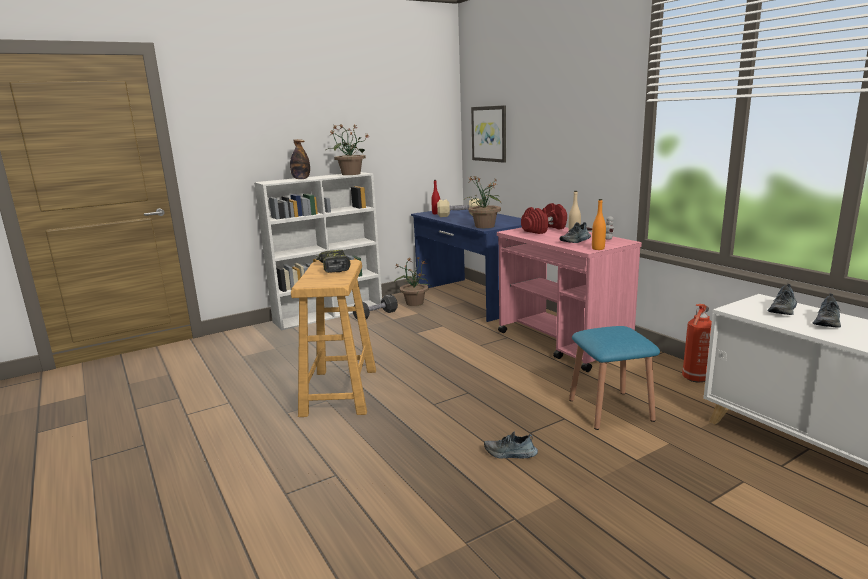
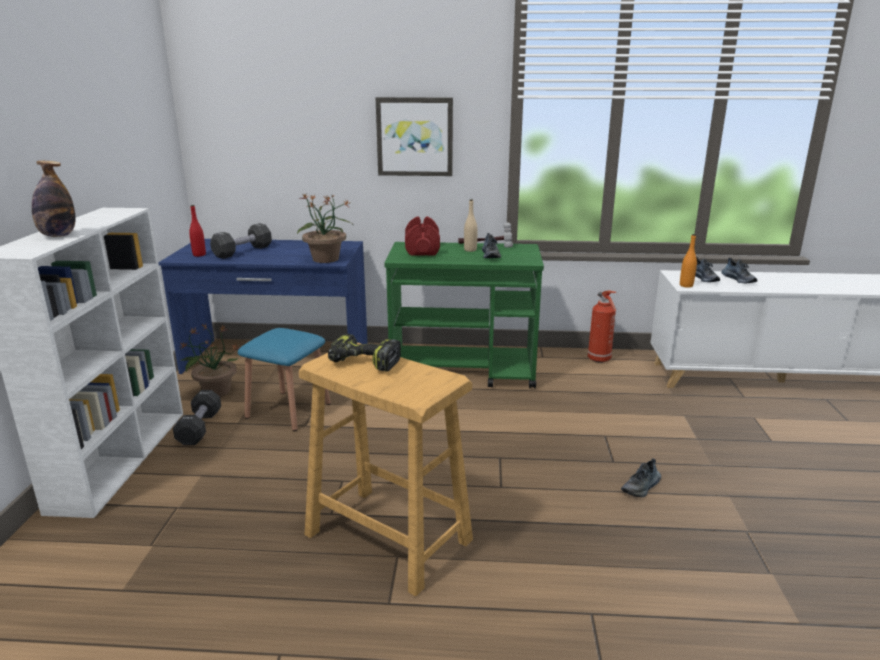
camera: 55 degrees left, 5 degrees up
potted plant [326,124,369,175] -> none
beige dumbbell [437,198,481,217] -> black dumbbell [210,223,272,259]
picture [471,105,506,163] -> picture moved to [376,97,453,176]
pink cart [497,227,642,372] -> green cart [384,242,544,388]
blue stool [569,326,660,430] -> blue stool moved to [238,328,331,431]
orange bottle [592,199,606,250] -> orange bottle moved to [680,234,697,288]

